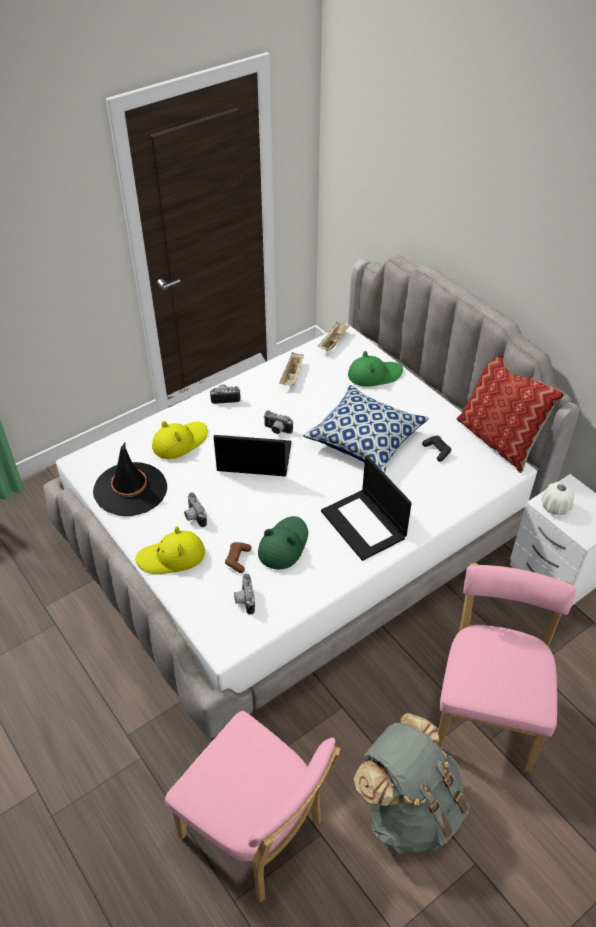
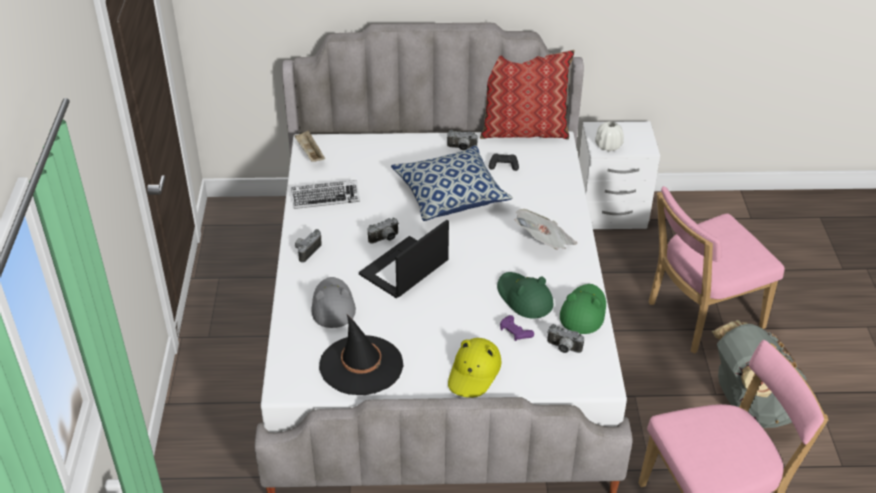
camera: 55 degrees left, 5 degrees down
yellow hat [152,421,208,459] -> grey hat [311,277,356,328]
camera [184,492,207,527] -> camera moved to [447,130,478,150]
brown game controller [225,542,251,573] -> purple game controller [500,315,534,341]
beige tray [279,352,304,386] -> keyboard [291,180,360,209]
laptop [321,456,412,561] -> newspaper [514,209,577,249]
green hat [348,351,403,387] -> green hat moved to [560,284,606,334]
pink chair [437,563,576,773] -> pink chair turned 75 degrees counterclockwise [649,186,785,354]

